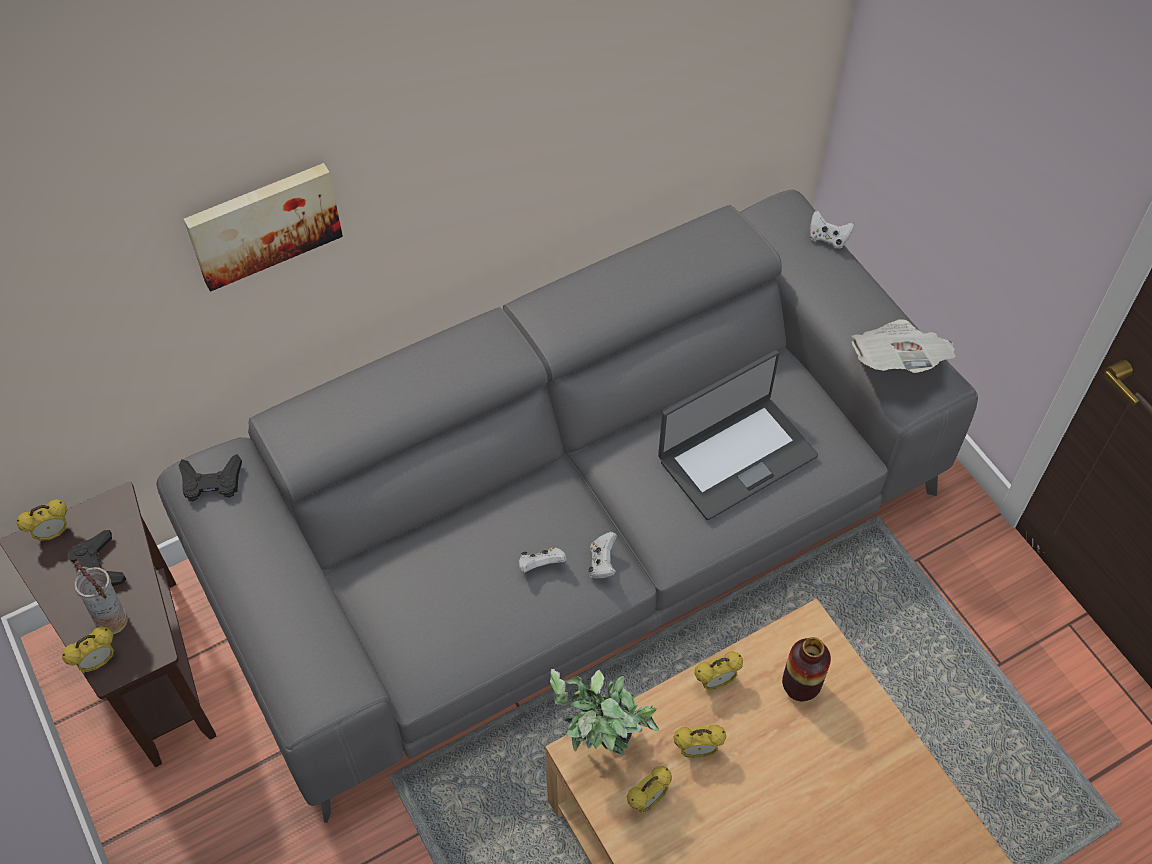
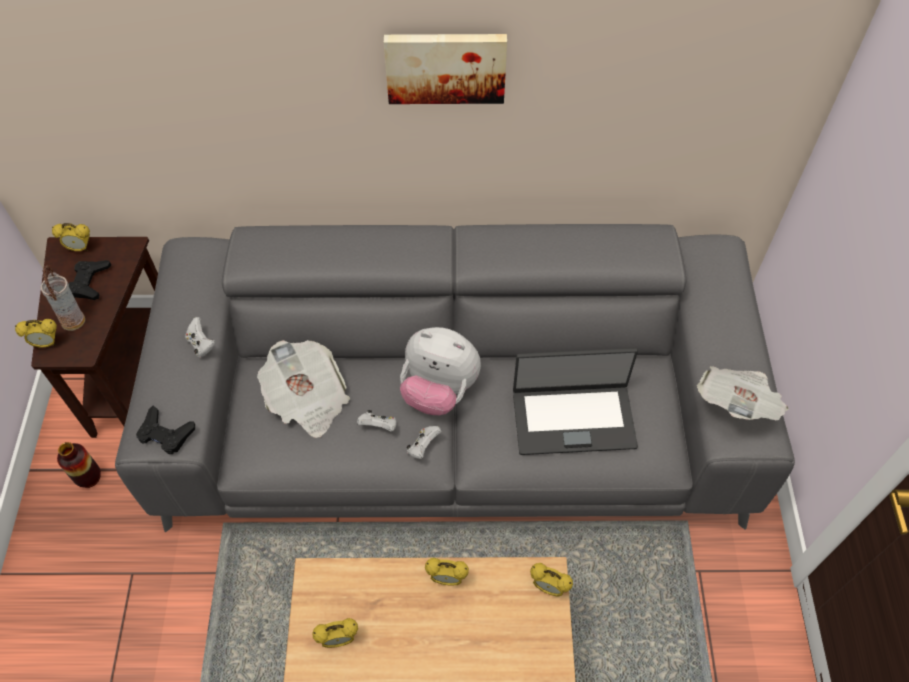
camera: 30 degrees right, 0 degrees up
black game controller [179,454,242,501] -> black game controller moved to [136,406,195,454]
picture [184,163,343,292] -> picture moved to [384,34,507,104]
potted plant [550,669,659,755] -> none
alarm clock [674,725,726,758] -> alarm clock moved to [530,563,573,597]
vase [782,637,831,701] -> vase moved to [57,442,101,488]
white game controller [810,210,855,249] -> white game controller moved to [185,317,216,357]
none -> newspaper [257,340,350,438]
none -> plush toy [400,327,481,415]

